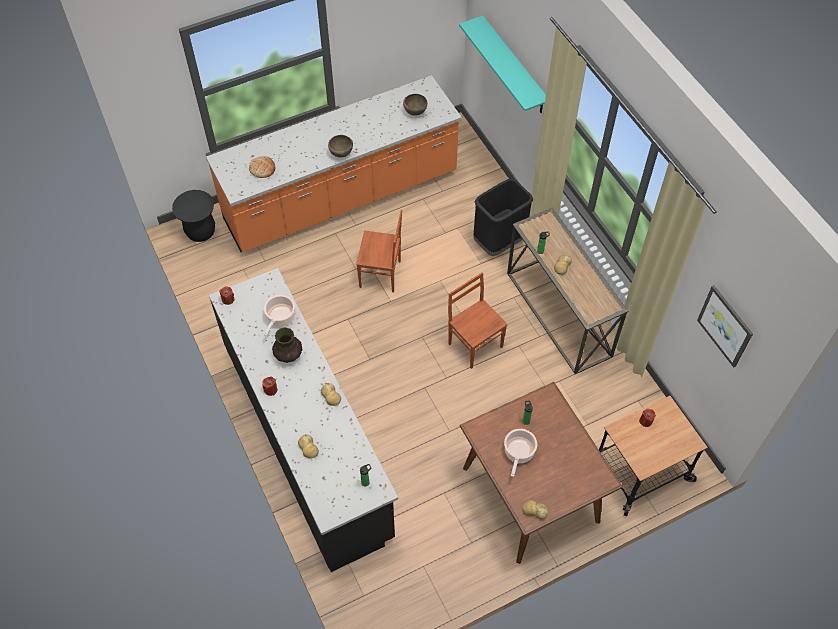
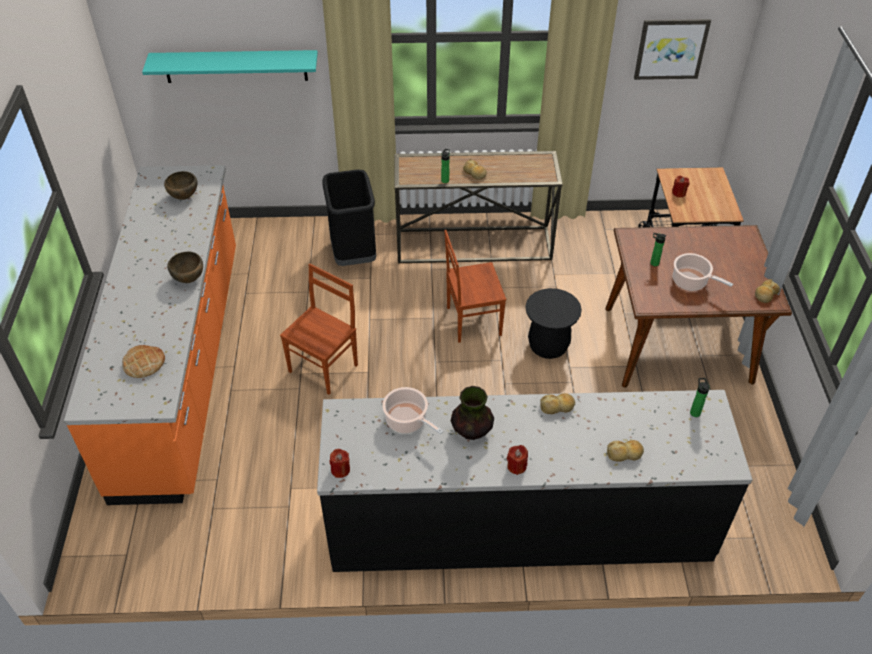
camera: 65 degrees left, 10 degrees down
black stool [172,190,215,242] -> black stool moved to [525,288,582,359]

